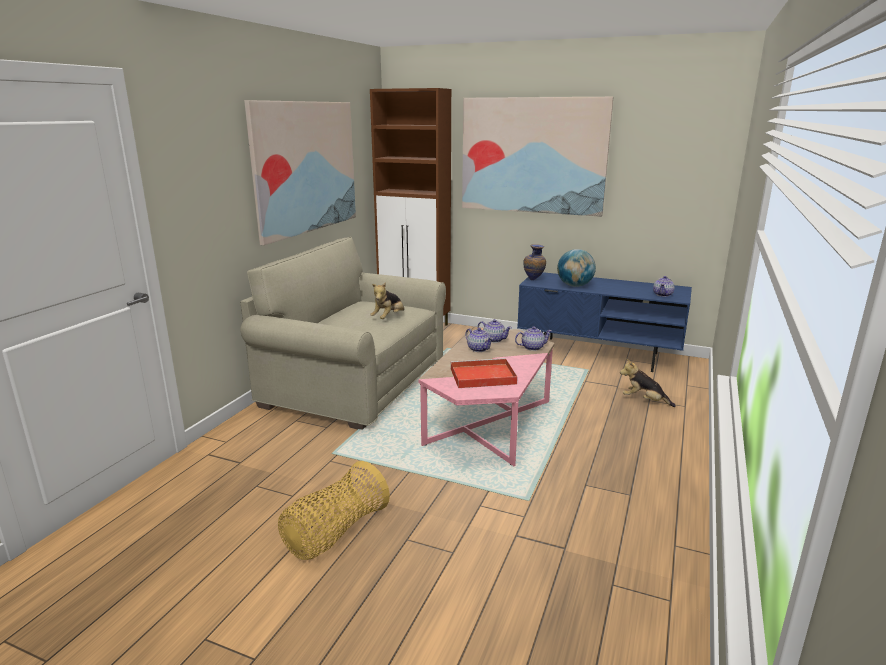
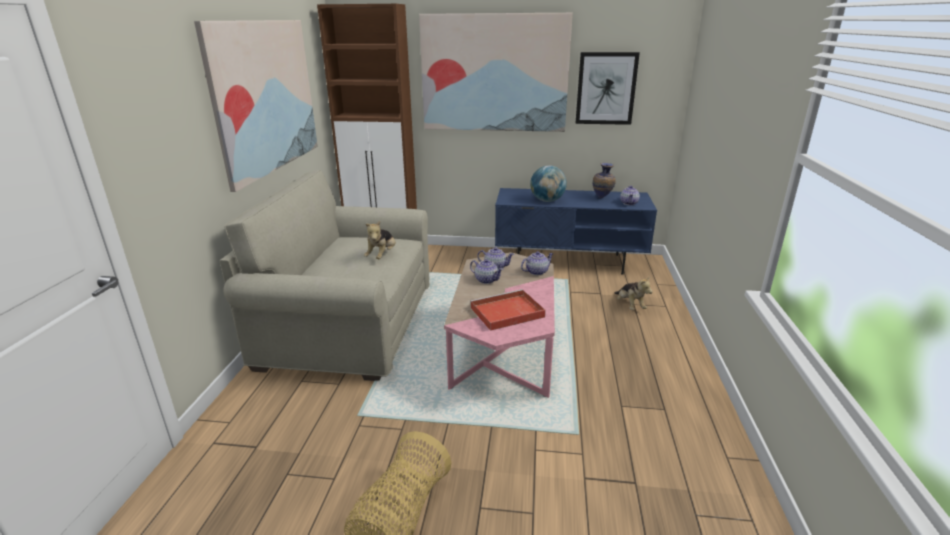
camera: 15 degrees left, 5 degrees up
vase [523,244,546,280] -> vase moved to [593,163,616,198]
plush toy [620,359,676,407] -> plush toy turned 120 degrees counterclockwise [614,276,653,310]
none -> picture [576,52,640,125]

